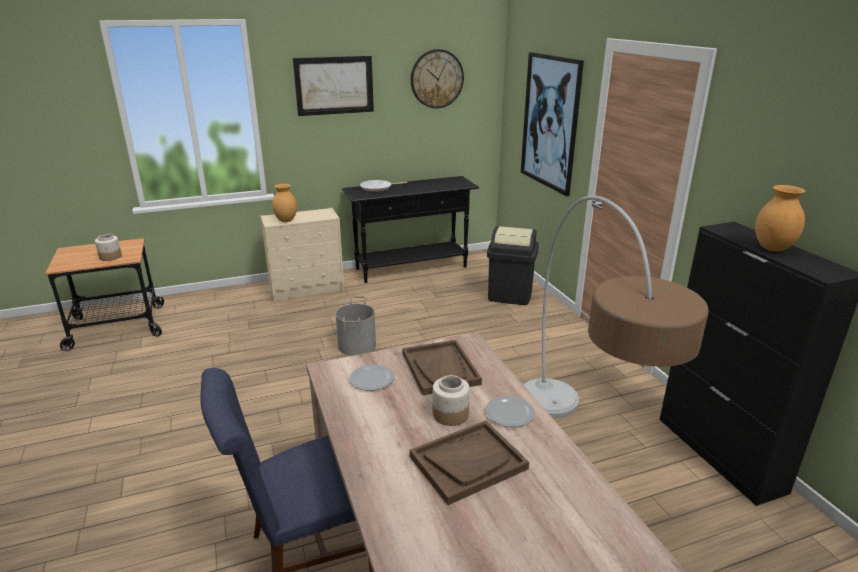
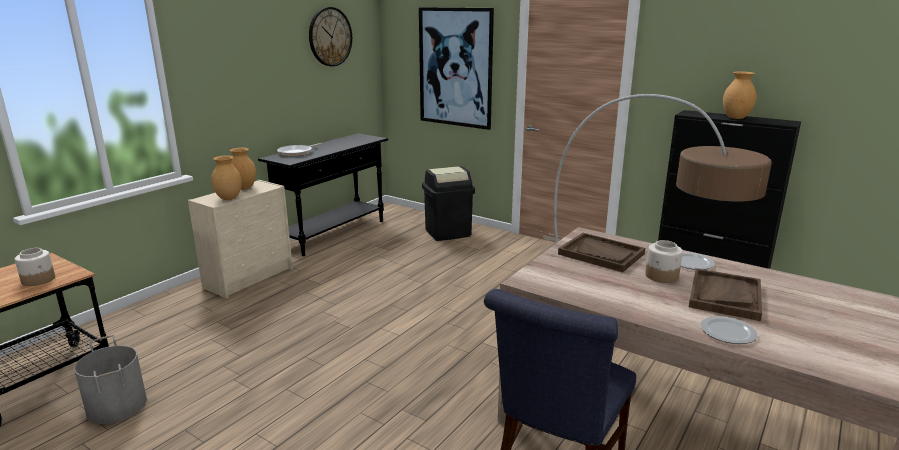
camera: 35 degrees left, 5 degrees down
picture [293,56,374,116] -> none
grey bucket [336,296,376,356] -> grey bucket moved to [74,335,147,424]
plate [349,364,394,391] -> plate moved to [700,316,757,344]
none -> brown vase [230,148,256,190]

